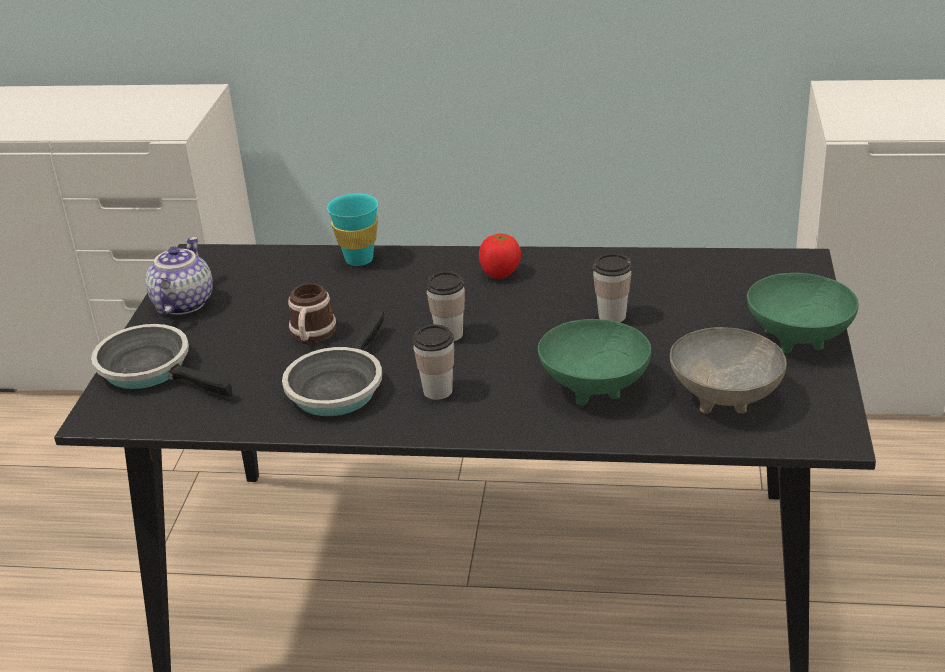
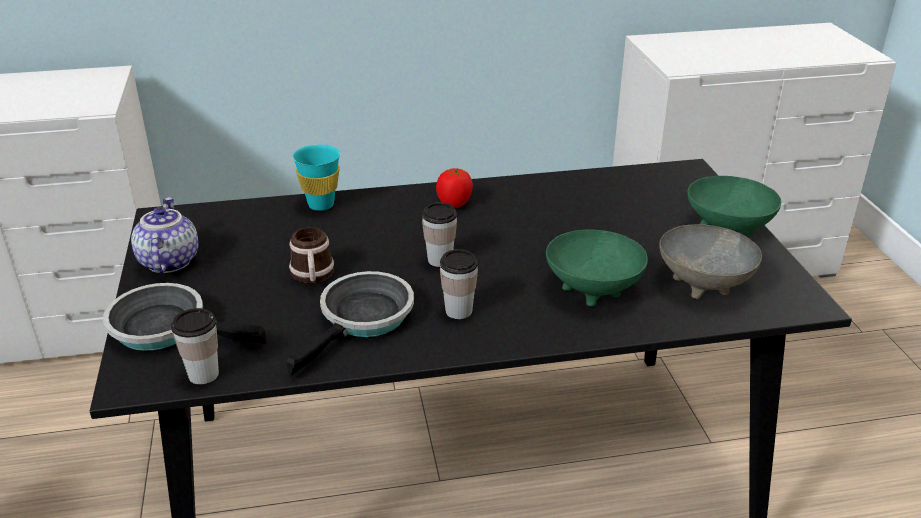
camera: 20 degrees left, 0 degrees up
frying pan [282,310,384,417] -> frying pan turned 150 degrees counterclockwise [286,271,414,376]
cup [593,253,632,322] -> cup moved to [171,308,219,385]

